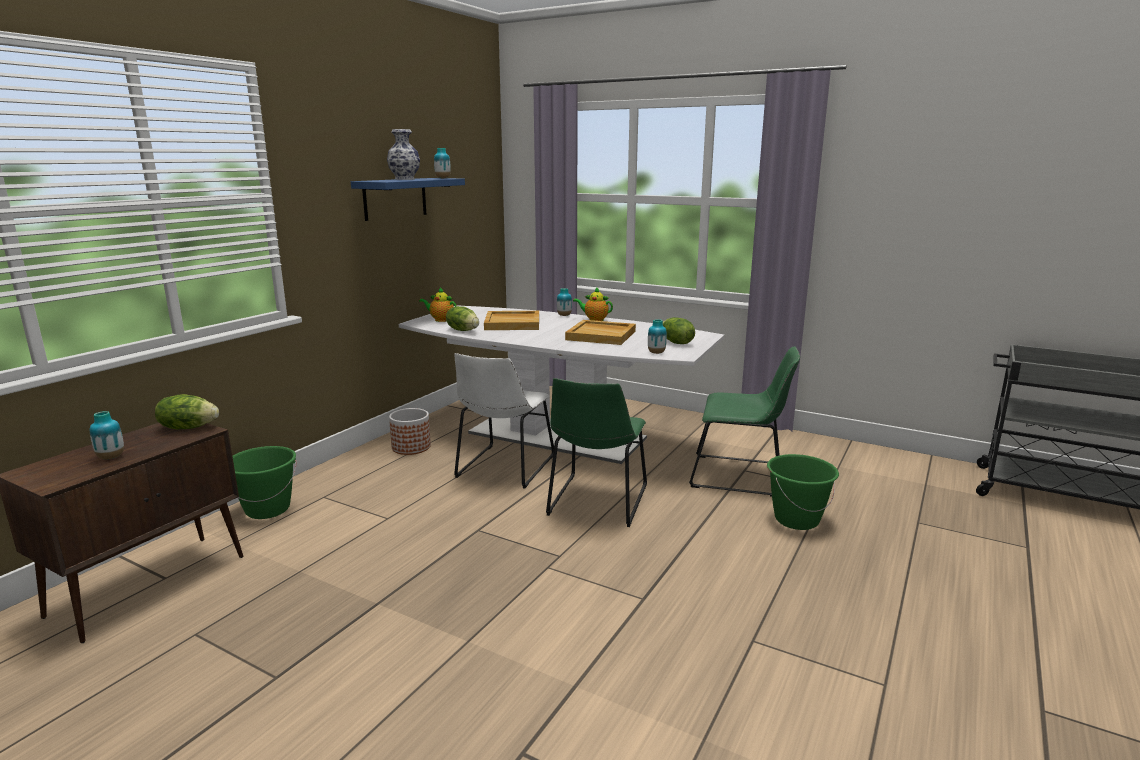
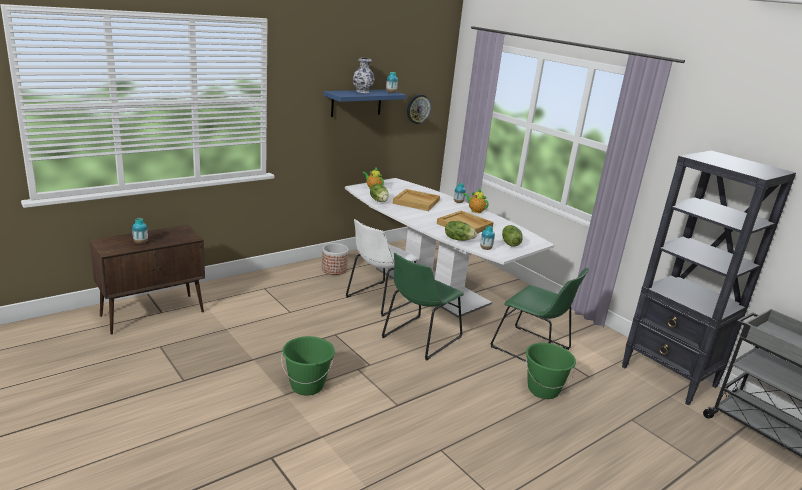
camera: 20 degrees right, 5 degrees up
lettuce [155,394,219,429] -> lettuce moved to [445,221,477,241]
green bucket [232,446,297,519] -> green bucket moved to [281,336,335,396]
none -> wall clock [407,94,431,124]
none -> black bookcase [622,151,796,406]

